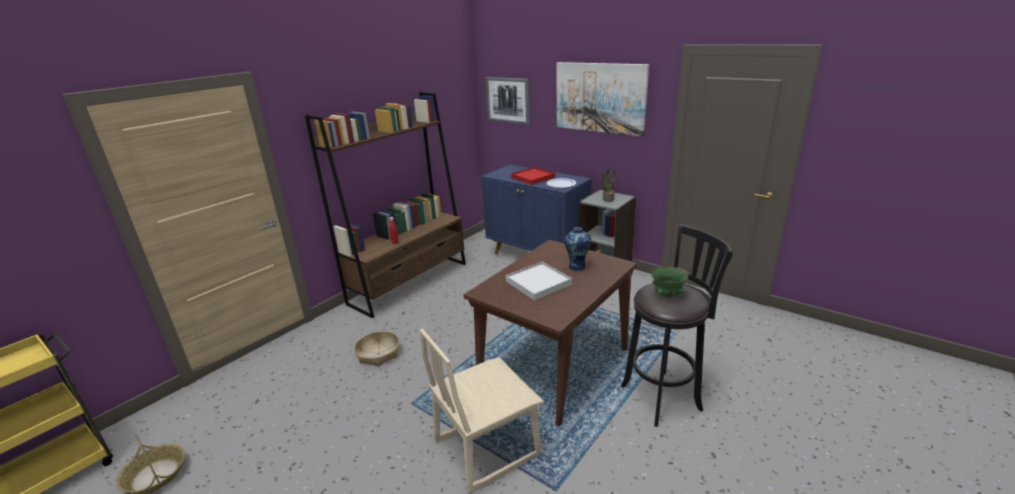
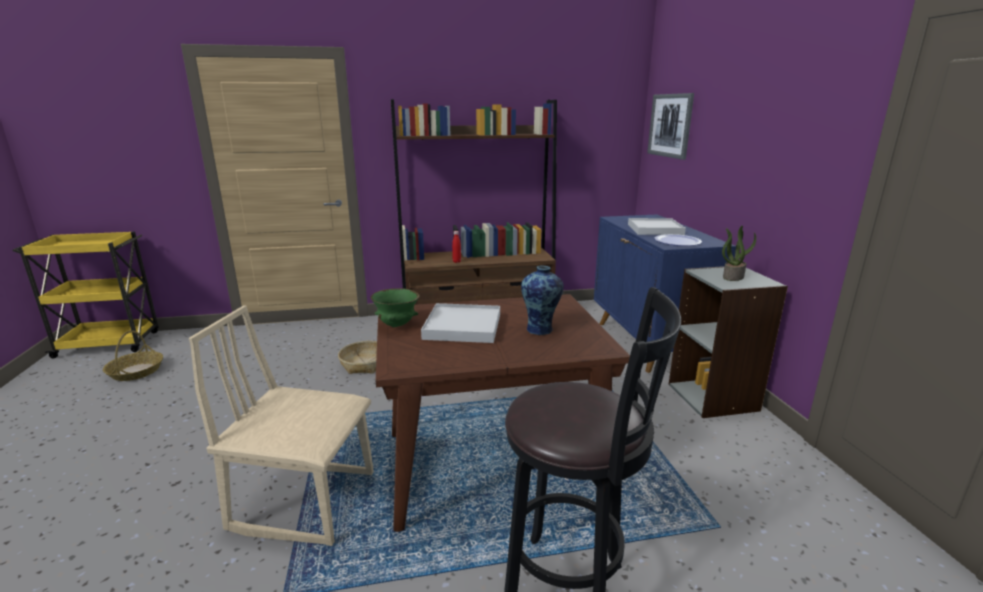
camera: 40 degrees right, 5 degrees down
red tray [511,167,555,185] -> white tray [628,218,686,235]
picture [557,62,649,137] -> none
green bowl [651,267,689,298] -> green bowl moved to [371,288,420,327]

